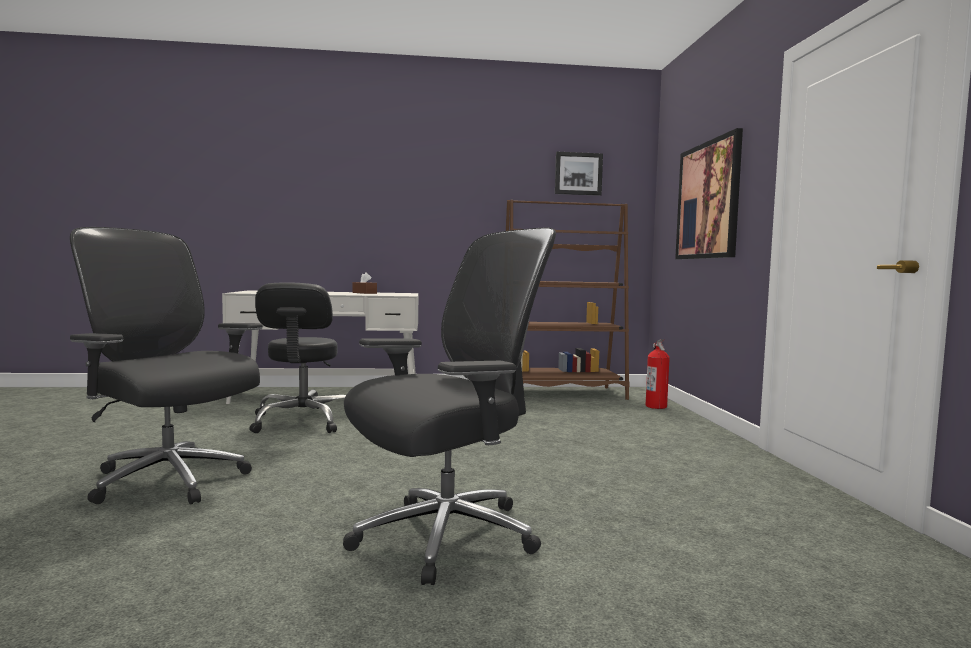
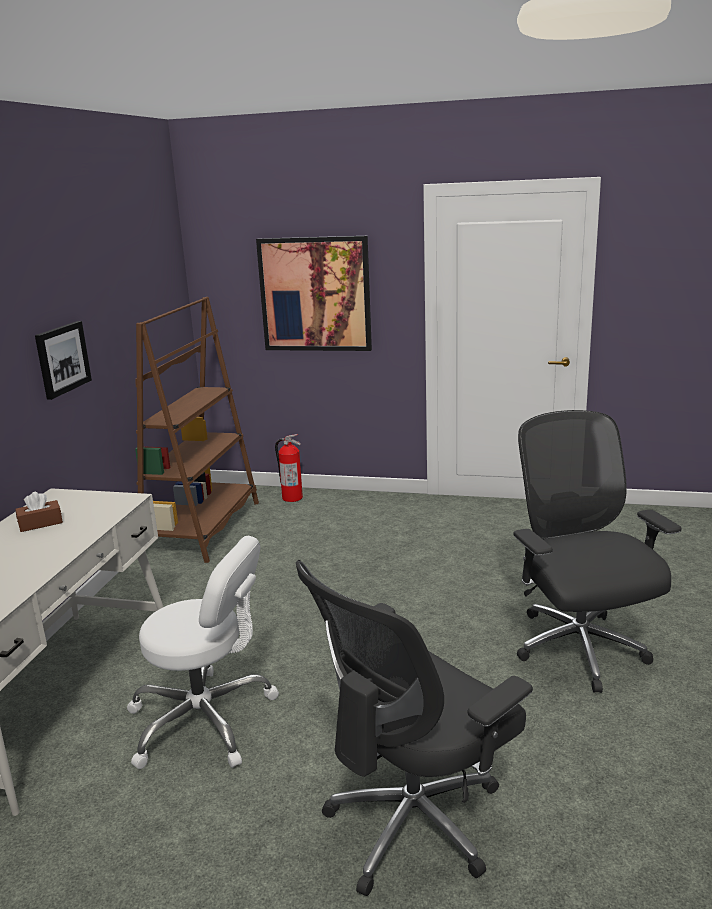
camera: 70 degrees left, 15 degrees up
black office chair [249,282,346,433] -> white office chair [127,536,279,769]
picture [555,152,603,196] -> picture moved to [35,321,92,400]

